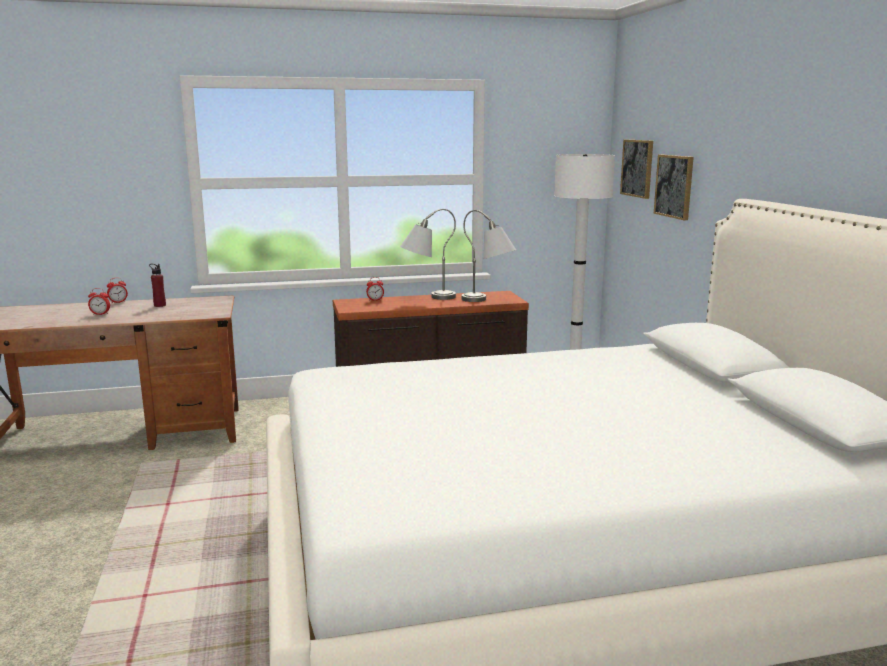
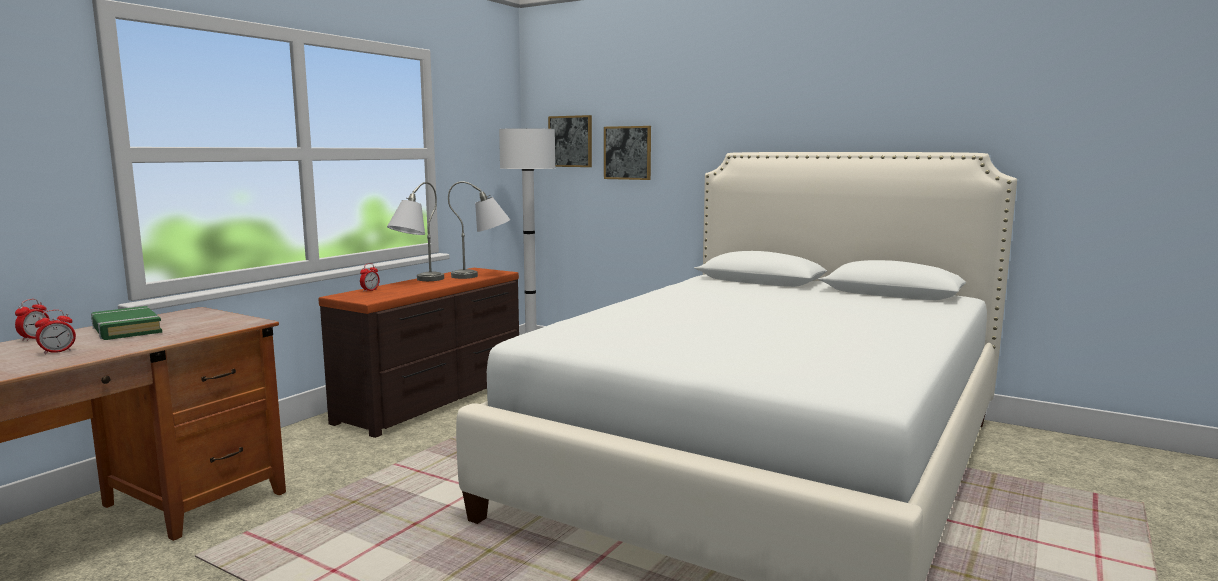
camera: 45 degrees left, 5 degrees down
red bottle [149,264,166,307] -> green book [91,306,162,340]

